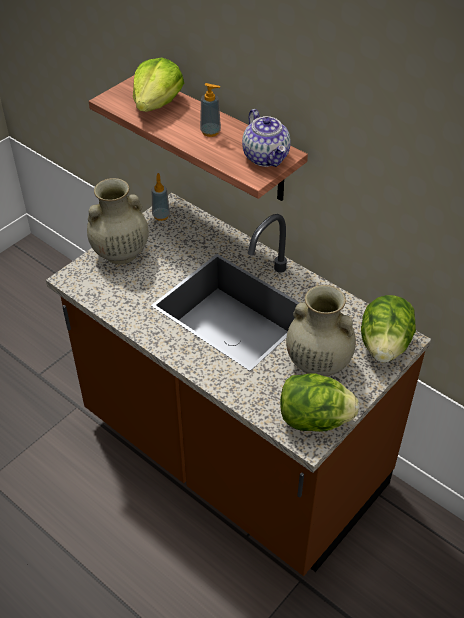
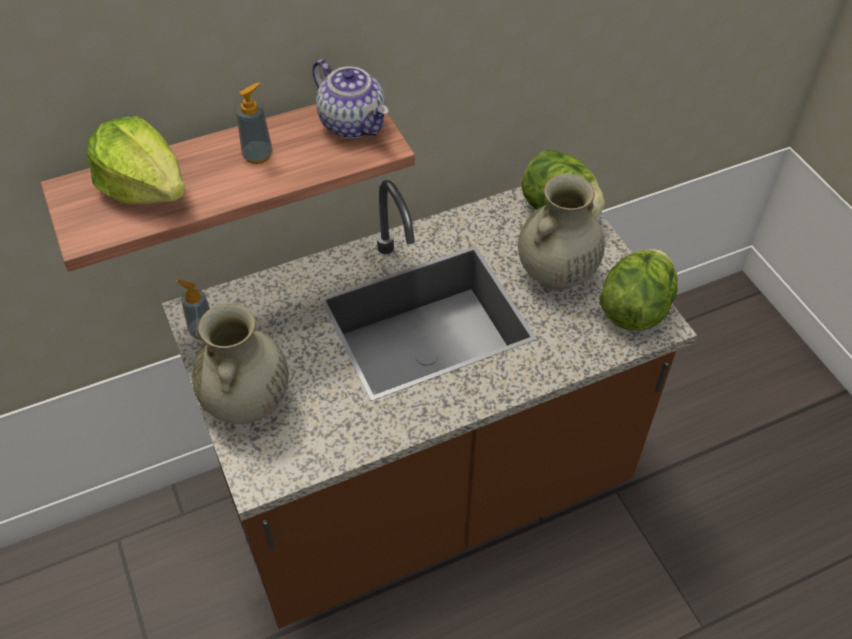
camera: 65 degrees left, 5 degrees up
teapot [242,109,291,167] -> teapot turned 45 degrees clockwise [312,59,389,139]

